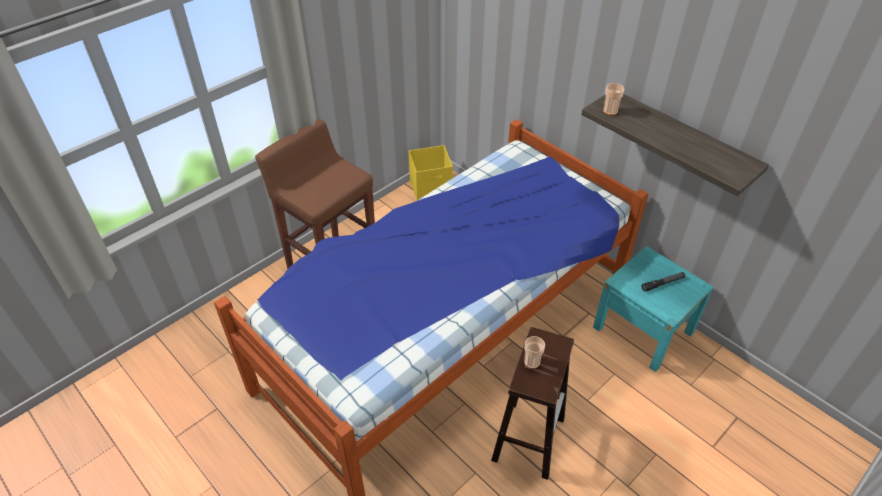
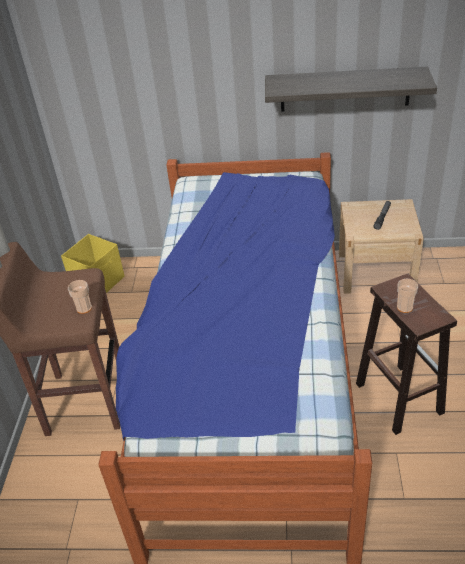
camera: 40 degrees left, 5 degrees down
turquoise nightstand [593,246,714,372] -> beige nightstand [339,199,424,294]
cup [603,83,624,116] -> cup moved to [68,280,92,314]

